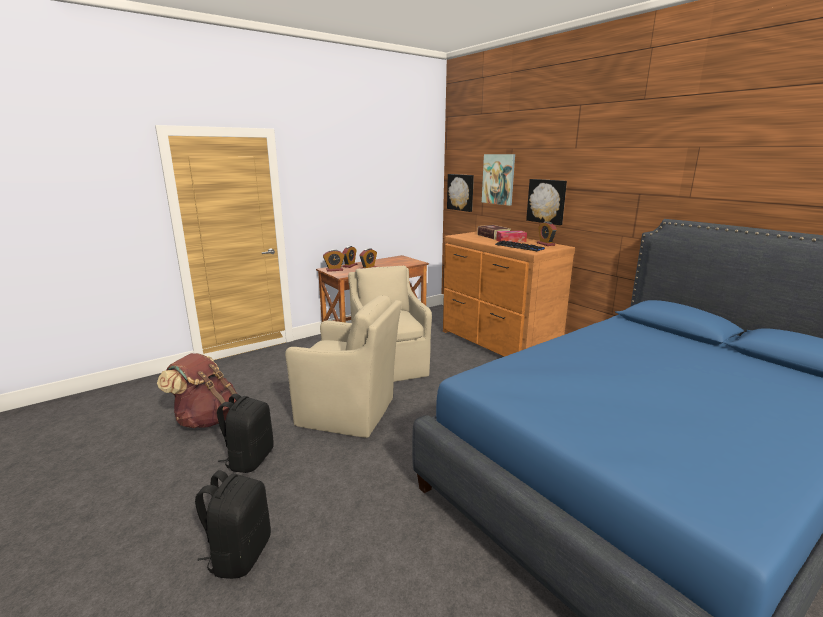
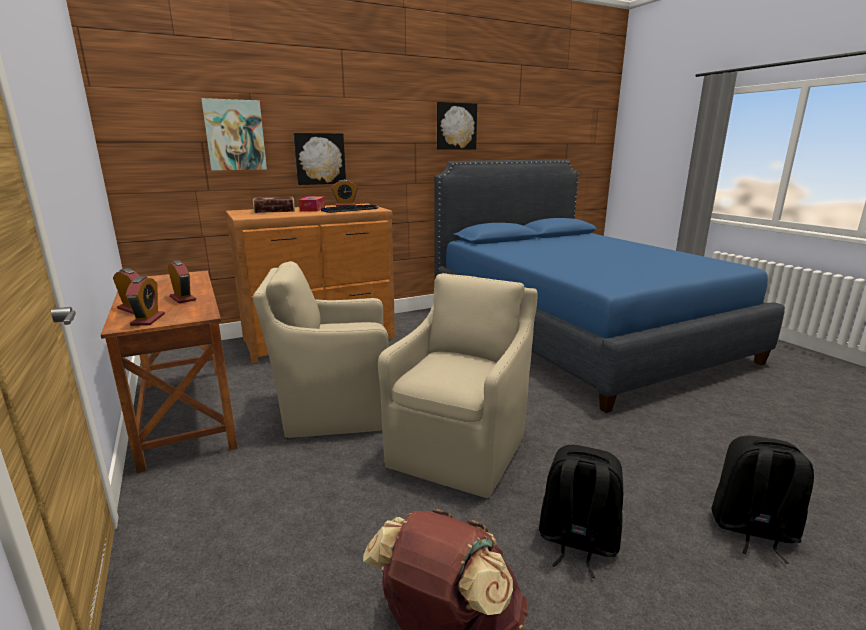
camera: 80 degrees left, 0 degrees up
picture [447,174,474,212] -> picture moved to [437,102,477,150]

